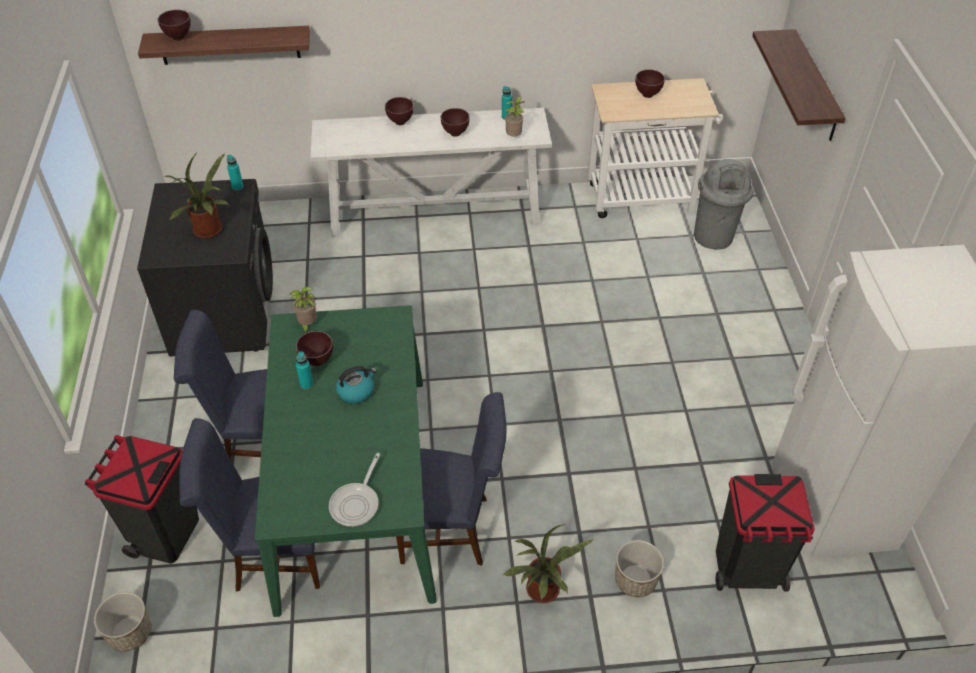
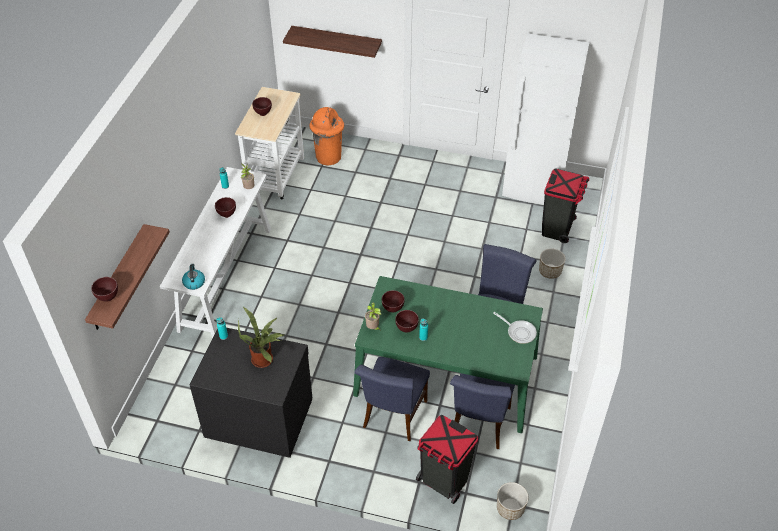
camera: 70 degrees left, 0 degrees up
kettle [336,366,377,404] -> kettle moved to [182,264,205,290]
brown bowl [385,97,414,125] -> brown bowl moved to [382,290,404,312]
potted plant [503,524,593,603] -> none
grey trash can [694,159,754,249] -> orange trash can [309,107,344,165]

